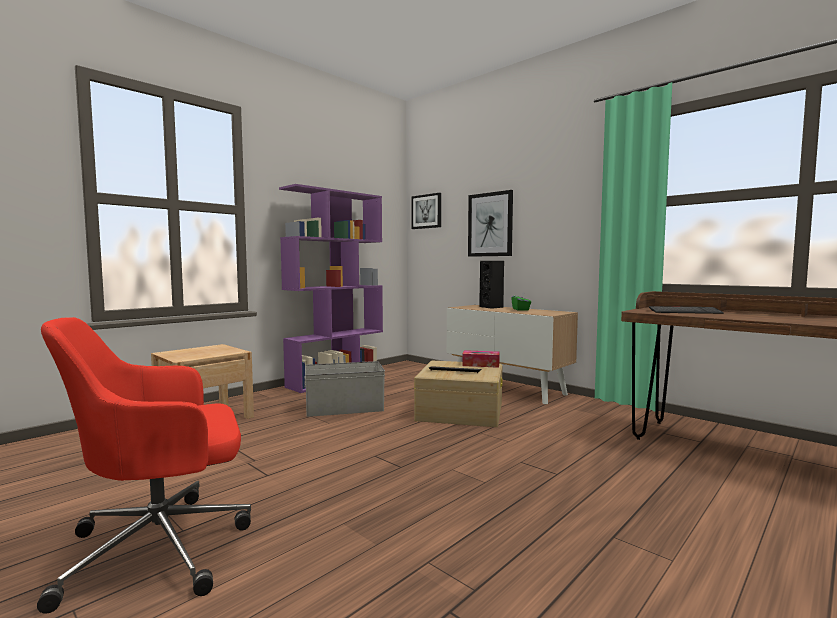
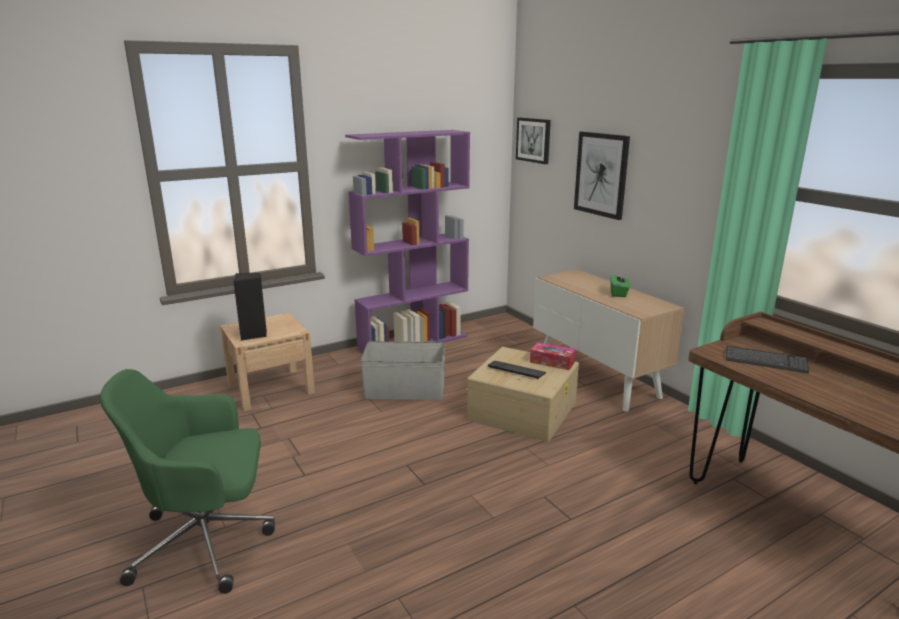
camera: 15 degrees right, 15 degrees up
red office chair [37,317,251,614] -> green office chair [100,369,275,594]
black speaker [479,261,504,309] -> black speaker moved to [233,273,267,341]

